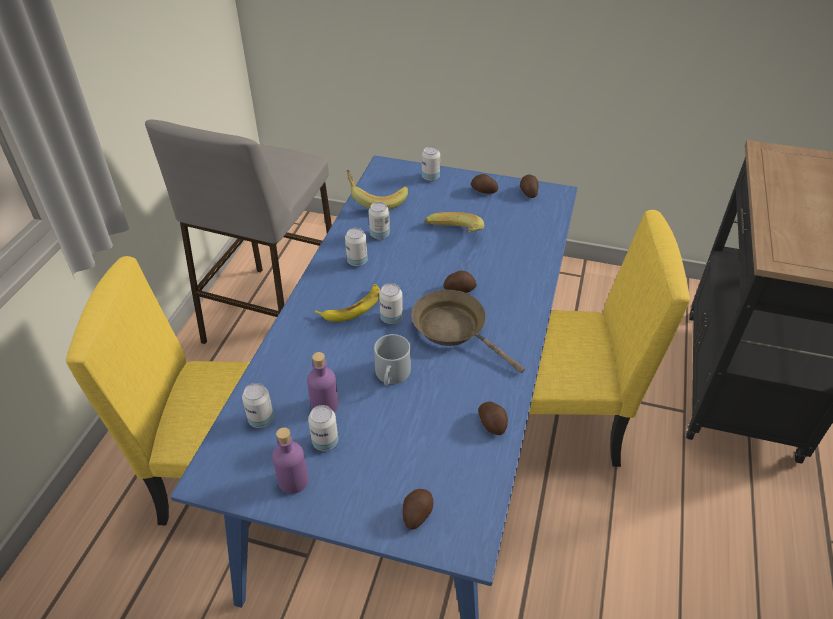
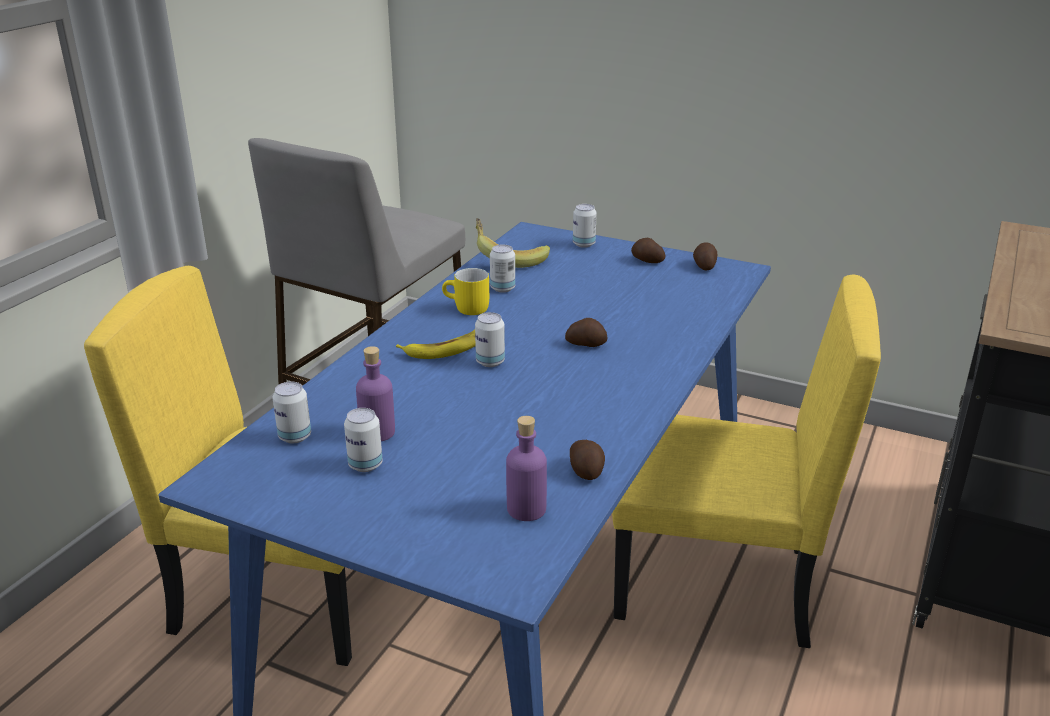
camera: 10 degrees right, 15 degrees down
purple bottle [272,427,309,494] -> purple bottle moved to [506,416,547,521]
can [345,228,368,266] -> yellow mug [442,268,489,315]
grey mug [374,334,411,386] -> none
potato [402,489,433,530] -> none
brown frying pan [411,290,525,373] -> none
banana [425,212,484,232] -> none

